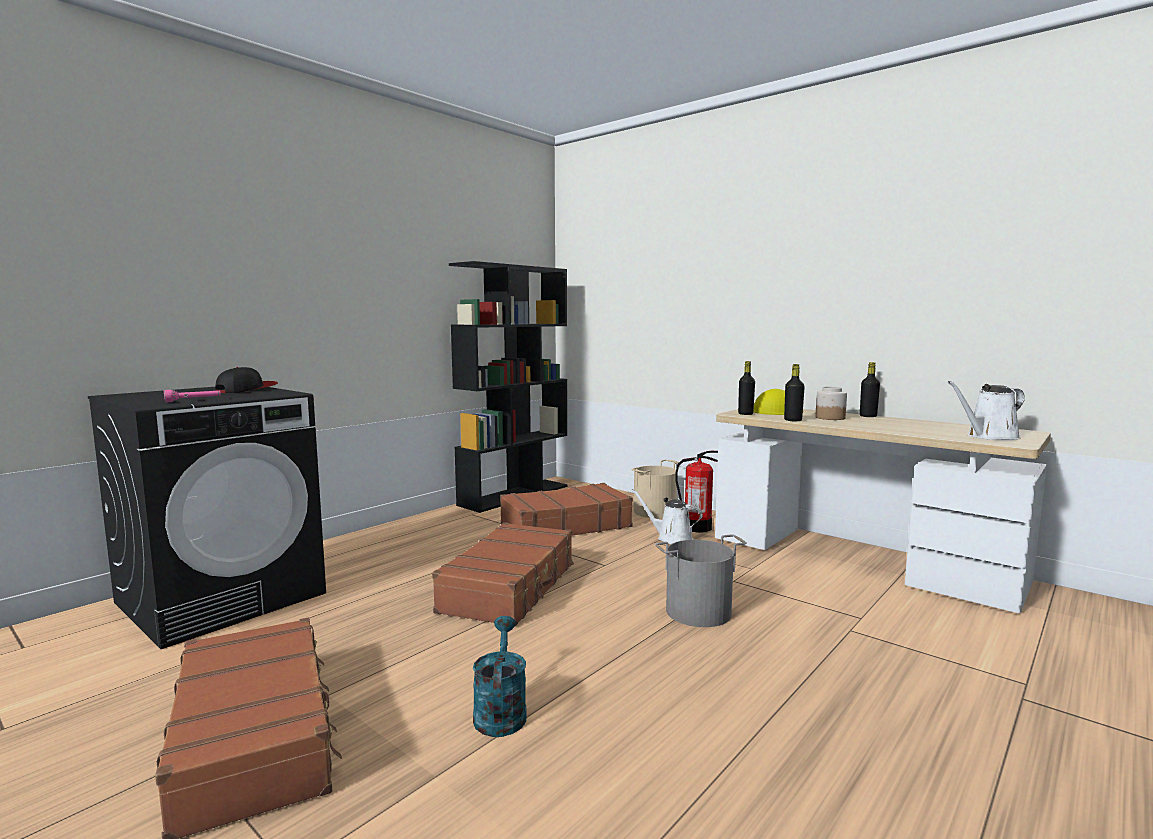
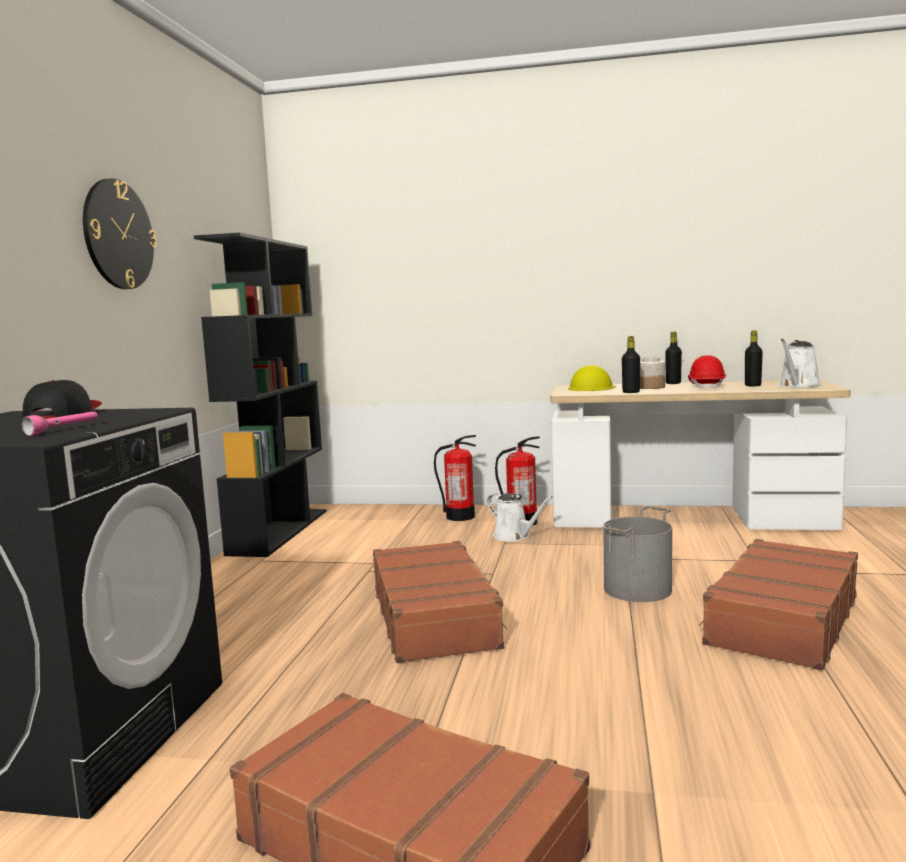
camera: 30 degrees left, 0 degrees up
turquoise watering can [473,616,527,737] -> none
brown suitcase [500,483,633,536] -> brown suitcase moved to [699,539,858,670]
beige bucket [631,459,679,518] -> fire extinguisher [434,435,476,521]
white watering can [631,489,703,544] -> white watering can turned 135 degrees counterclockwise [487,493,553,541]
black bottle [738,361,755,415] -> black bottle moved to [745,330,763,387]
none -> wall clock [83,178,157,289]
none -> red hard hat [688,355,726,390]

